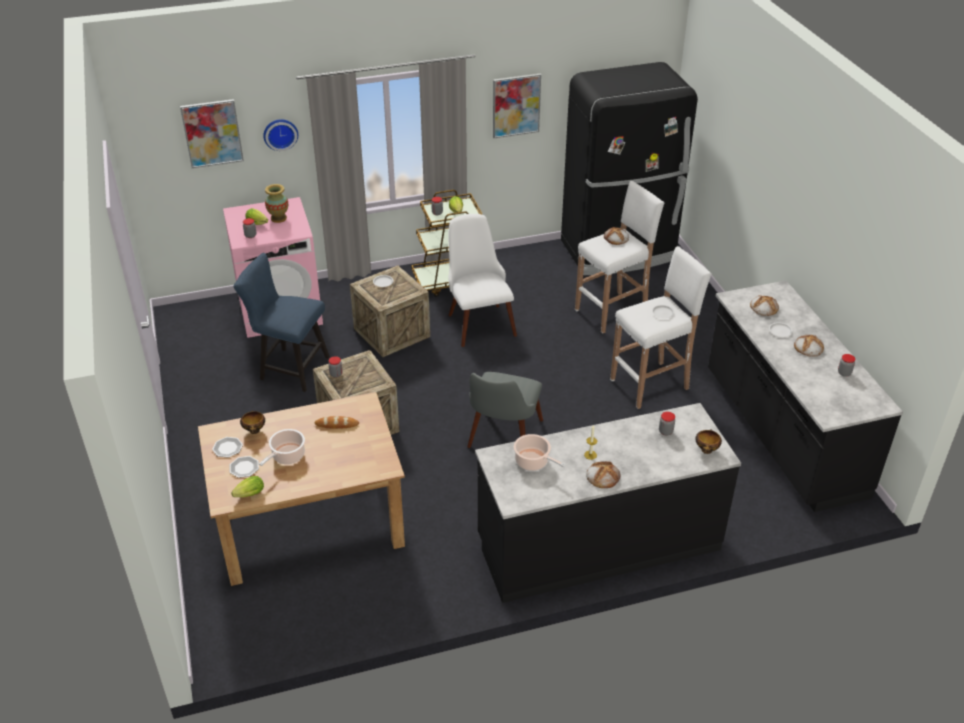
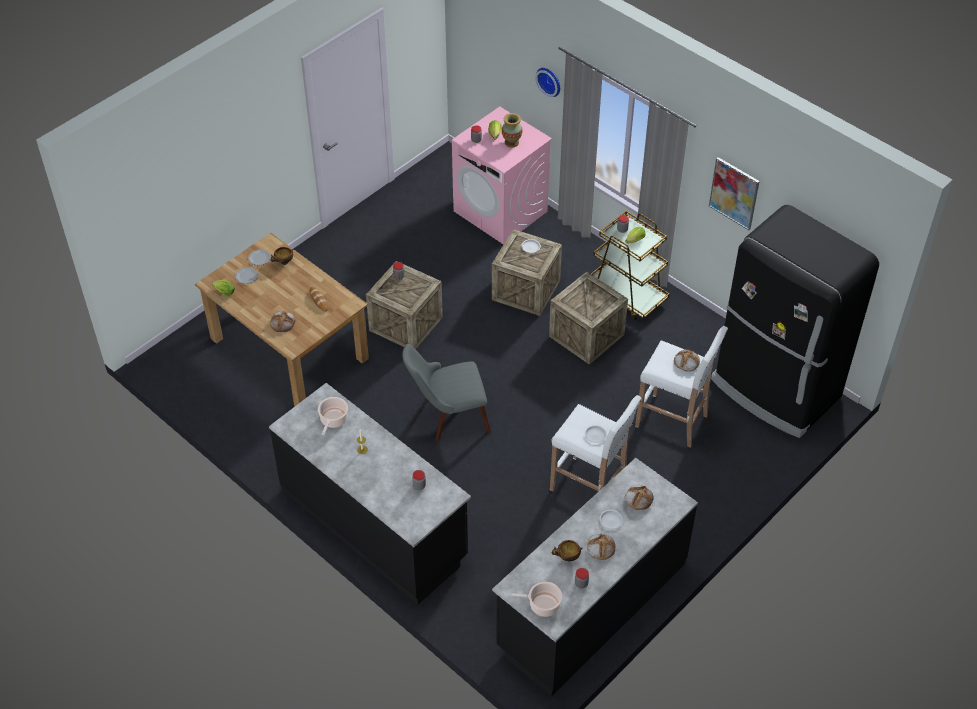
camera: 60 degrees right, 10 degrees up
picture [180,99,244,168] -> none
blue chair [233,253,330,392] -> none
cooking pot [259,429,305,466] -> cooking pot moved to [508,582,562,617]
white chair [448,214,517,347] -> crate [549,272,628,365]
bread [586,461,621,488] -> bread moved to [270,311,295,332]
bowl [695,429,722,454] -> bowl moved to [551,540,583,561]

